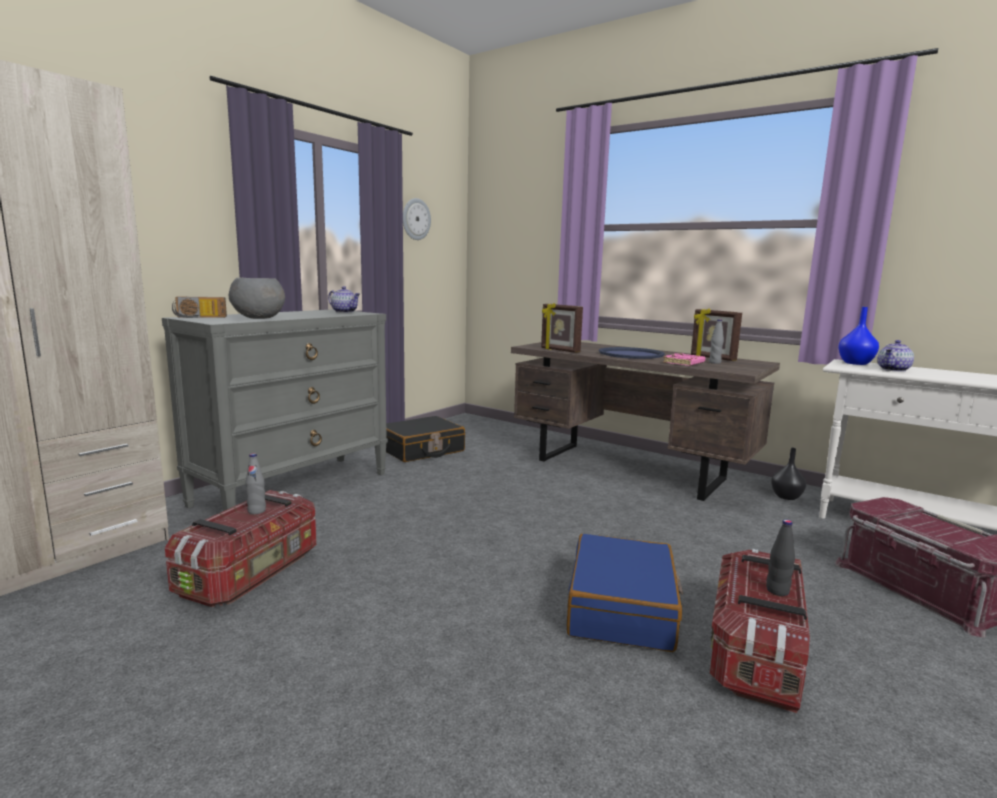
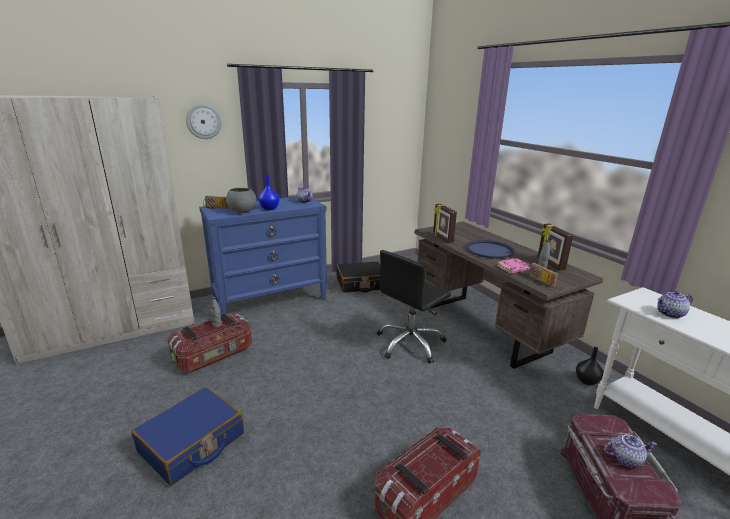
camera: 25 degrees right, 10 degrees up
grey dresser [162,309,388,511] -> blue dresser [199,197,327,314]
wall clock [403,198,431,240] -> wall clock moved to [186,104,222,139]
blue suitcase [567,534,683,652] -> blue suitcase moved to [131,387,244,485]
black bottle [766,519,795,596] -> none
blue vase [838,307,879,365] -> blue vase moved to [258,175,280,210]
none -> black office chair [377,250,451,364]
none -> radio [526,263,559,287]
none -> teapot [604,434,657,467]

